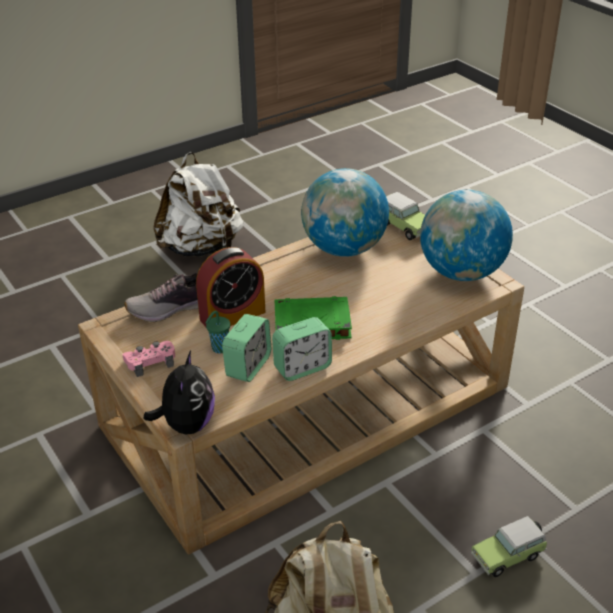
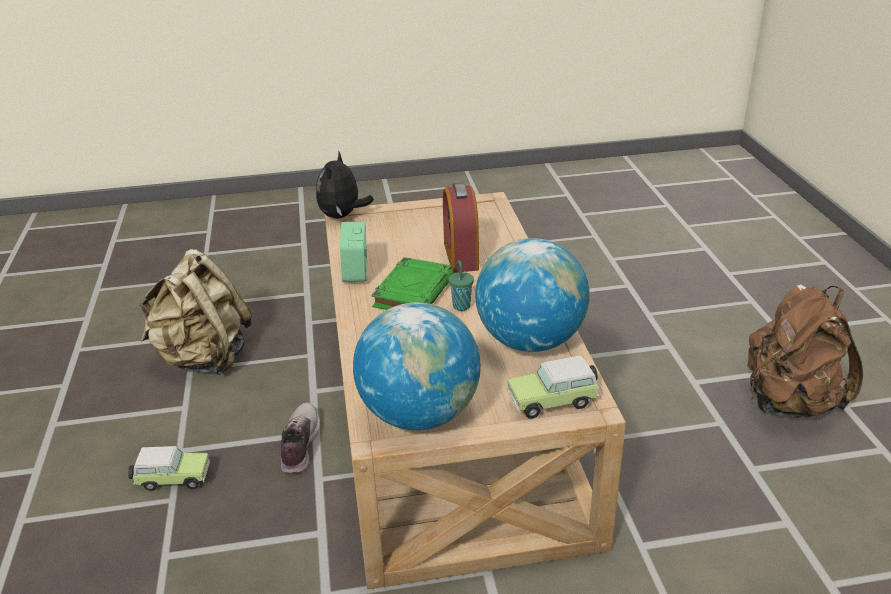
camera: 115 degrees right, 5 degrees down
pink game controller [123,341,175,377] -> none
shoe [124,273,199,322] -> shoe moved to [281,403,320,473]
plush toy [144,351,215,434] -> plush toy turned 75 degrees clockwise [316,152,374,219]
white backpack [153,152,243,257] -> brown backpack [747,284,863,418]
green cup [205,311,230,353] -> green cup moved to [448,260,474,311]
alarm clock [222,314,271,382] -> none
toy car [471,516,547,577] -> toy car turned 90 degrees clockwise [128,446,210,491]

